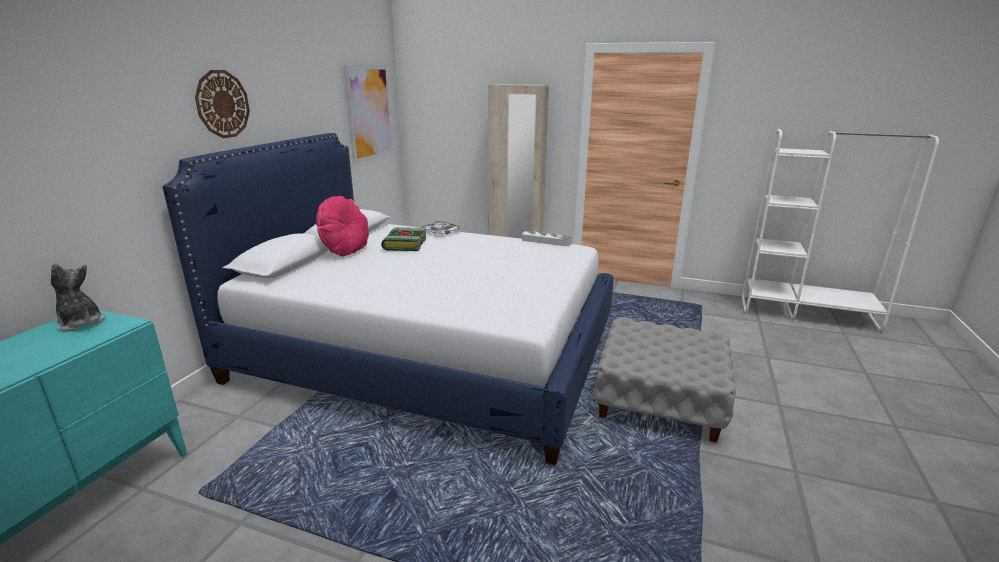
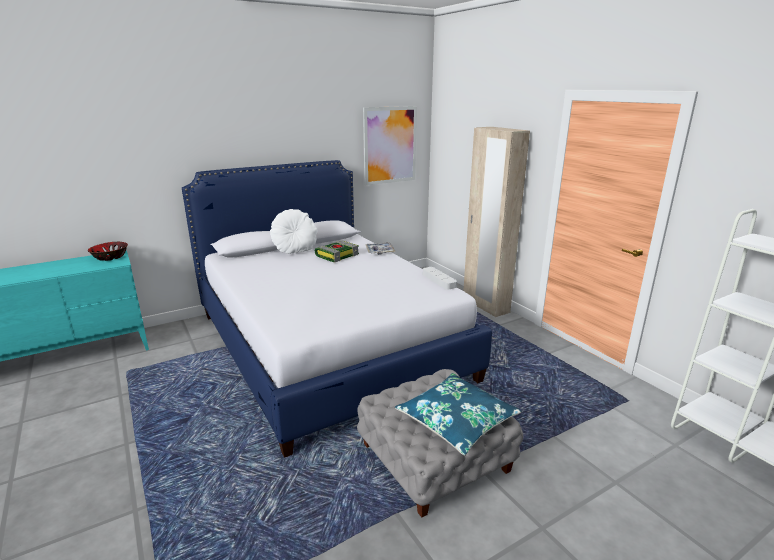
camera: 40 degrees right, 0 degrees up
plush toy [51,263,105,332] -> bowl [88,242,128,261]
wall clock [195,70,250,138] -> none
pink pillow [316,196,369,256] -> white pillow [270,209,317,254]
none -> blue pillow [395,373,522,455]

